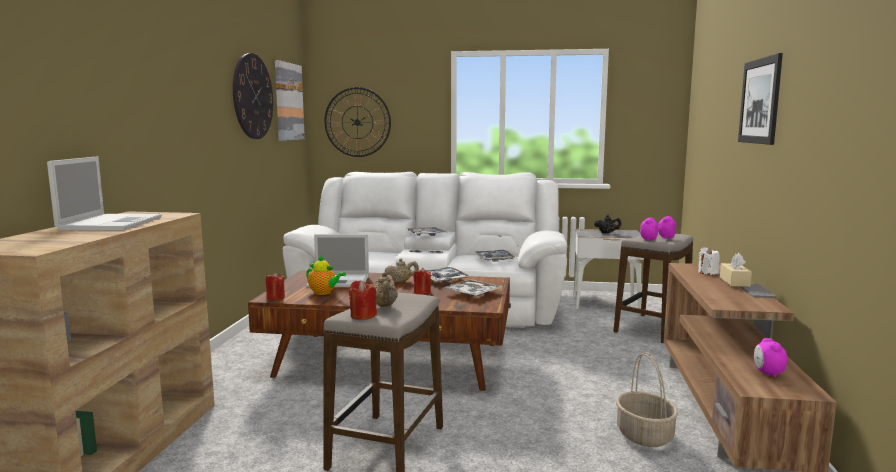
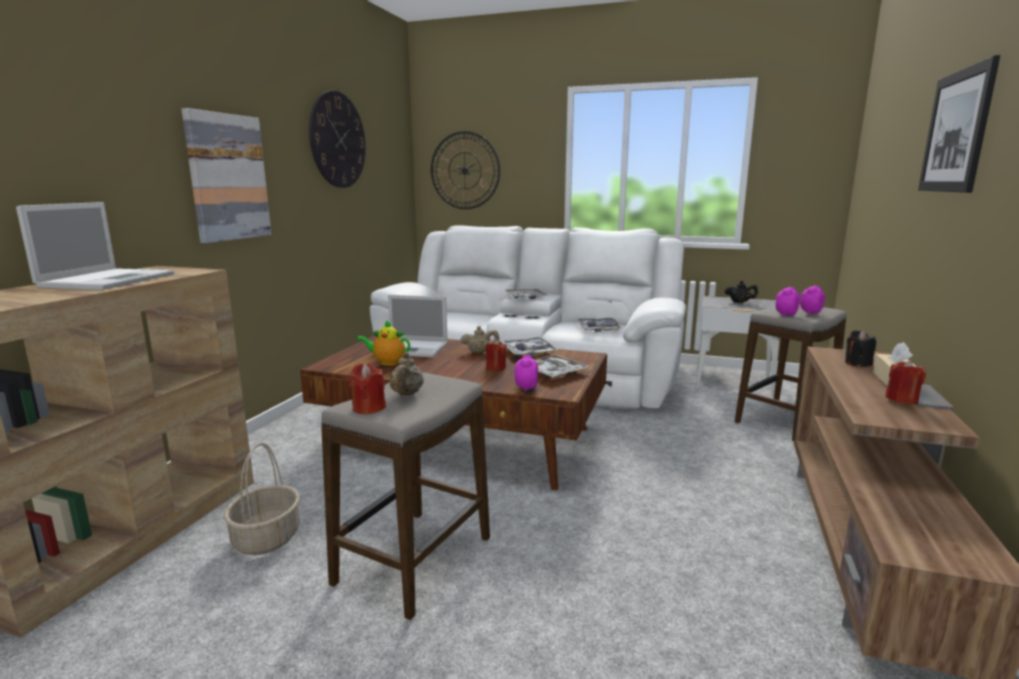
camera: 10 degrees right, 5 degrees up
red candle [266,272,285,300] -> red candle moved to [885,360,926,404]
picture [275,60,305,141] -> picture moved to [181,108,271,243]
teapot [306,255,346,295] -> teapot turned 150 degrees clockwise [357,320,410,366]
basket [616,352,678,447] -> basket moved to [224,442,300,555]
white candle [698,247,720,275] -> black candle [845,330,876,367]
alarm clock [754,338,787,378] -> alarm clock moved to [515,355,538,391]

